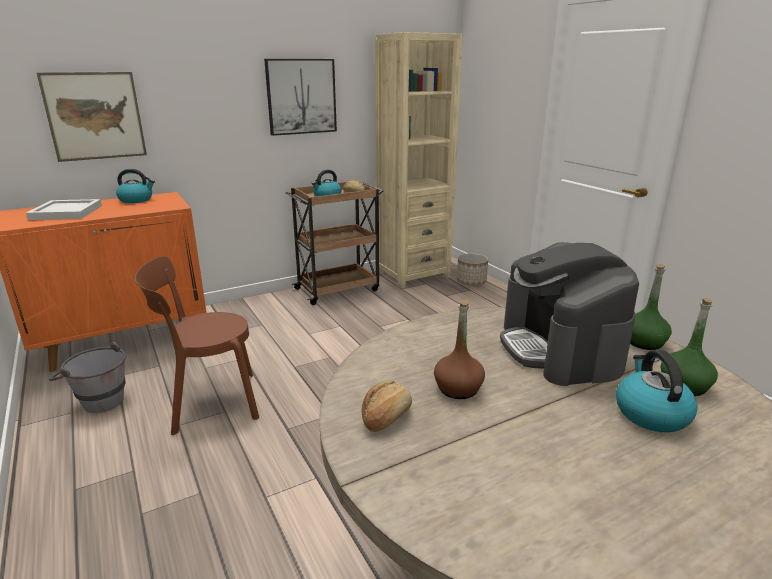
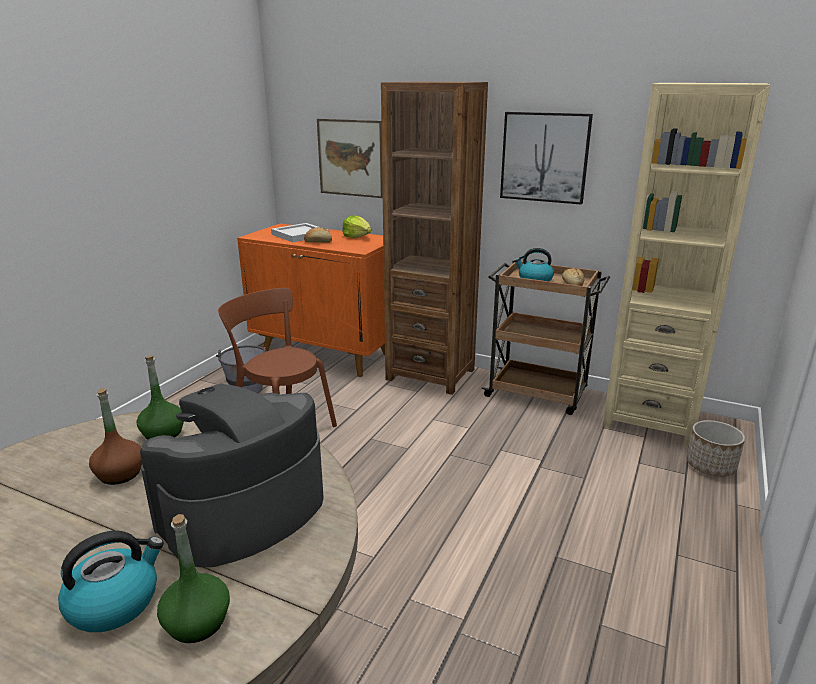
camera: 55 degrees right, 0 degrees up
kettle [116,169,155,203] -> lettuce [342,215,372,238]
bread [362,381,412,432] -> bread moved to [304,227,332,243]
green bottle [630,265,672,350] -> green bottle moved to [136,356,184,440]
none -> brown bookcase [381,82,488,395]

